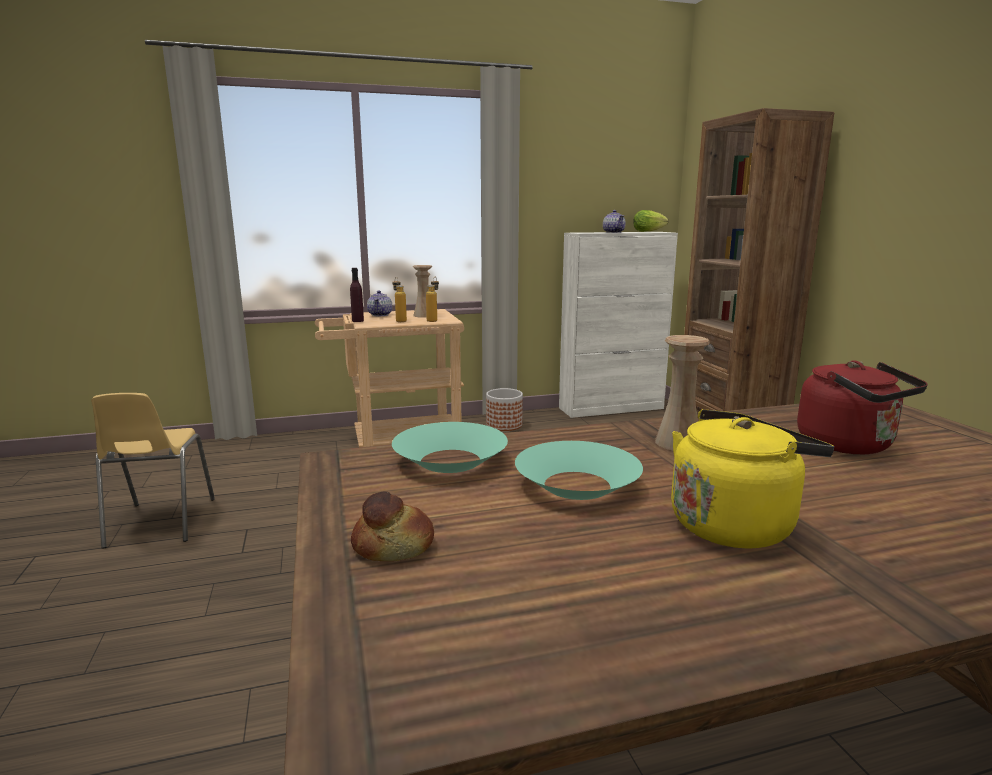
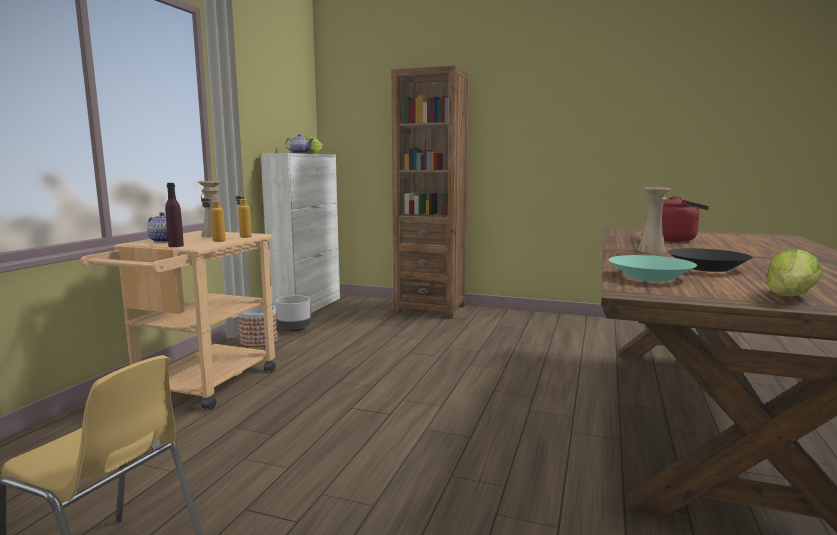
camera: 55 degrees left, 5 degrees down
bread [351,491,434,561] -> lettuce [766,249,822,296]
turquoise bowl [515,441,643,500] -> black bowl [668,248,753,272]
yellow kettle [671,409,834,549] -> none
none -> grey planter [276,295,311,332]

